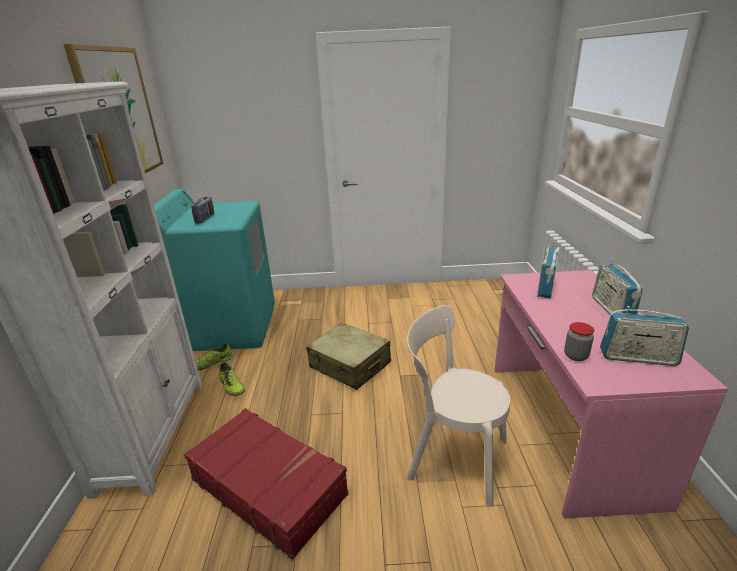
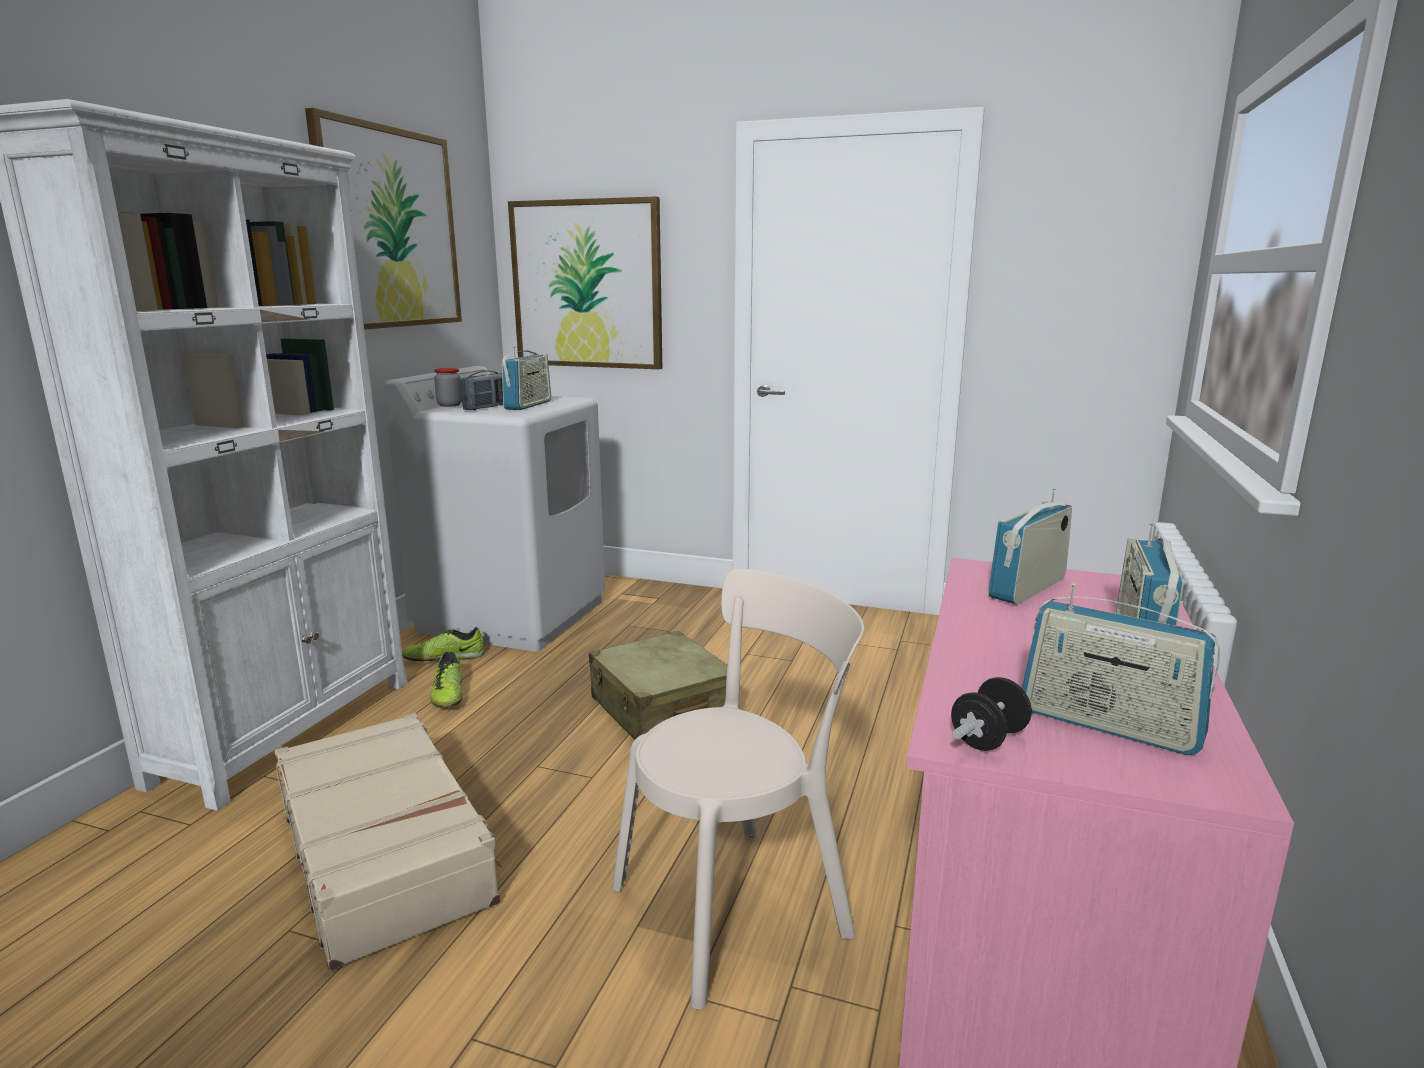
camera: 20 degrees right, 10 degrees down
turquoise washing machine [154,189,275,351] -> white washing machine [384,366,605,652]
red suitcase [184,408,349,560] -> beige suitcase [275,713,502,971]
beige chair [407,305,510,507] -> beige chair turned 105 degrees clockwise [613,569,864,1010]
jar [564,322,594,361] -> jar moved to [434,368,462,407]
none -> radio [502,346,551,410]
none -> picture [508,196,662,369]
none -> black dumbbell [951,677,1032,751]

